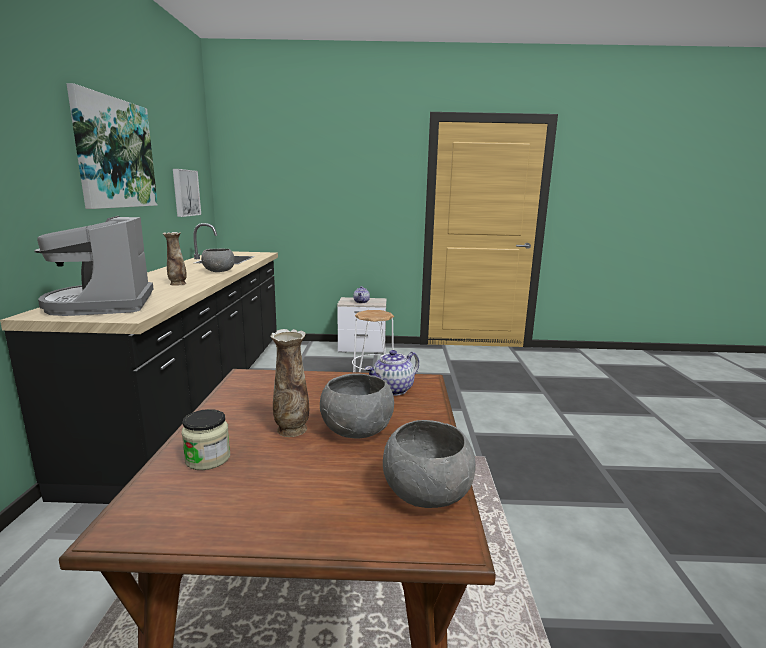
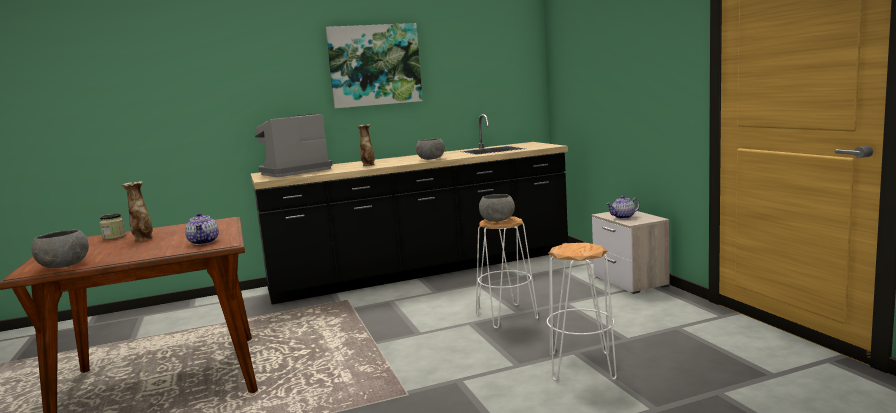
camera: 70 degrees right, 5 degrees down
picture [173,169,201,217] -> none
grey bowl [320,373,394,439] -> grey bowl moved to [479,194,515,222]
teapot [365,350,419,396] -> teapot turned 135 degrees counterclockwise [185,213,219,245]
none -> white stool [547,243,617,381]

